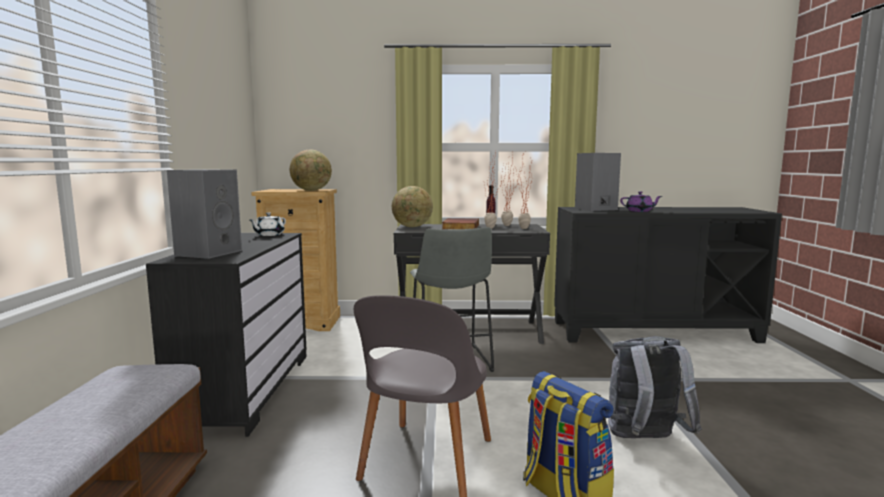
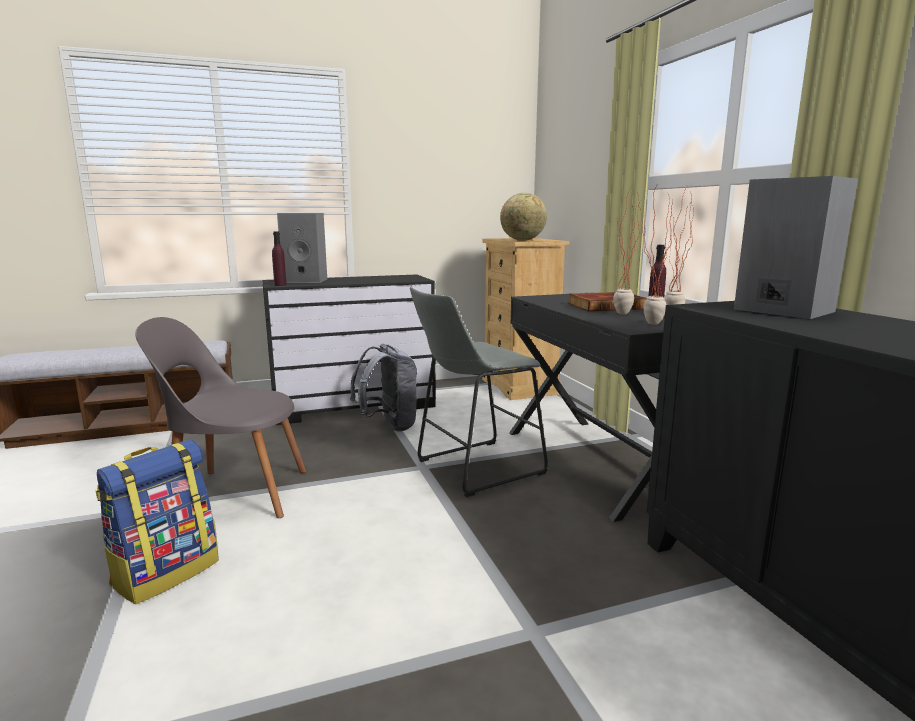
camera: 70 degrees right, 5 degrees up
white teapot [250,212,286,236] -> none
globe [392,186,433,227] -> none
grey backpack [608,336,702,438] -> grey backpack moved to [350,343,418,432]
purple teapot [620,192,662,212] -> none
none -> purple bottle [272,231,287,286]

